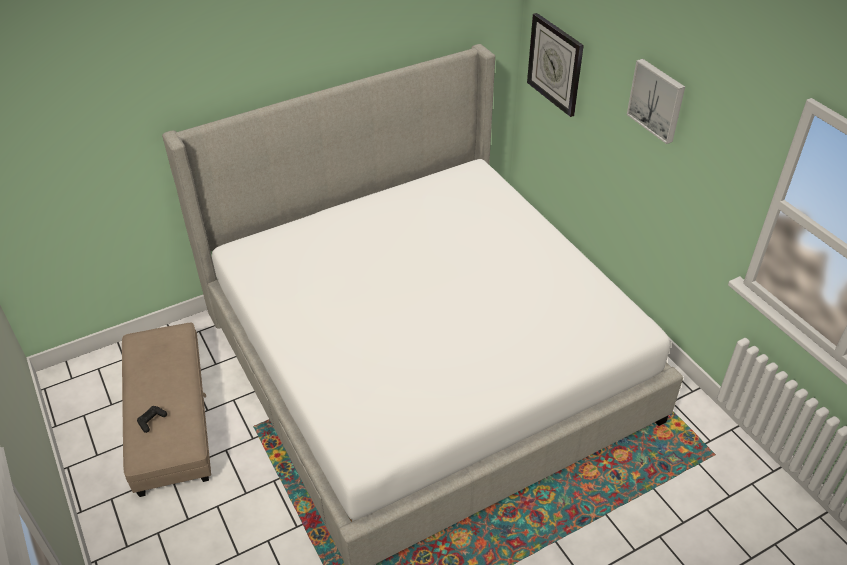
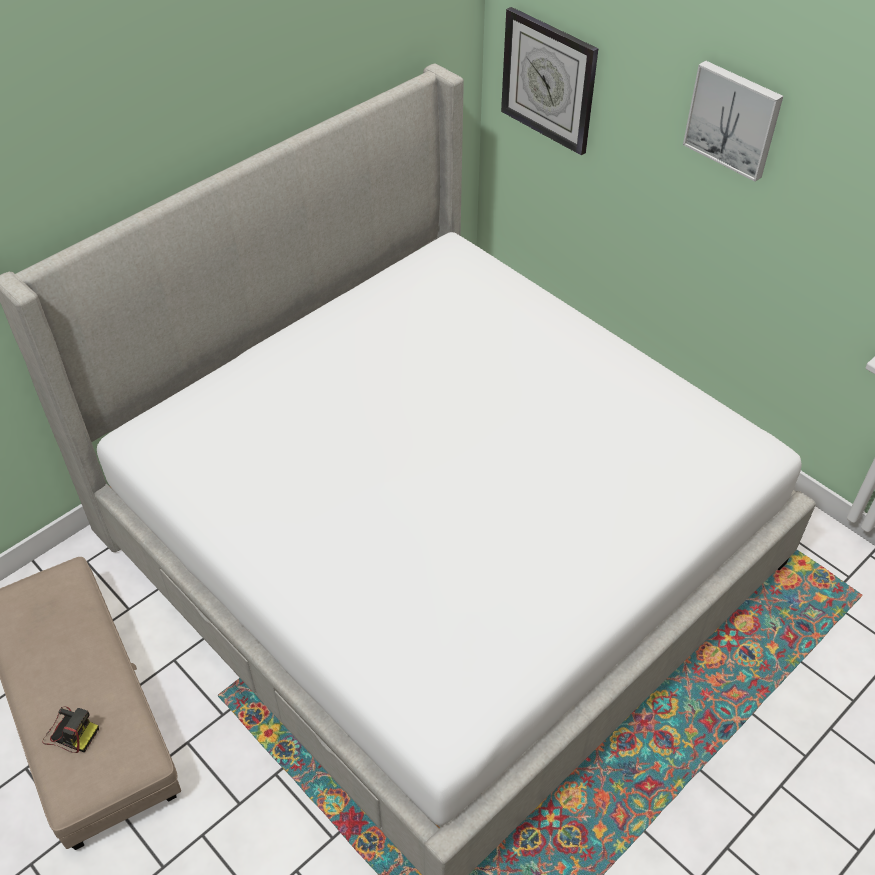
camera: 15 degrees left, 5 degrees up
black game controller [137,406,167,433] -> camera [42,707,99,753]

